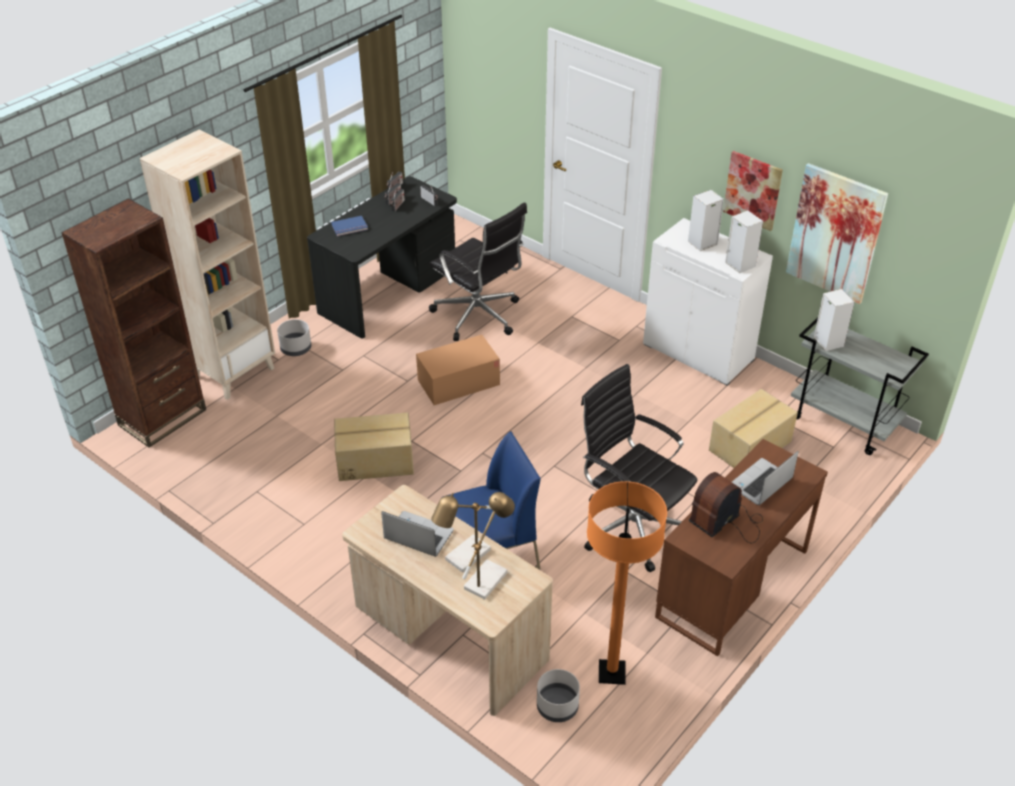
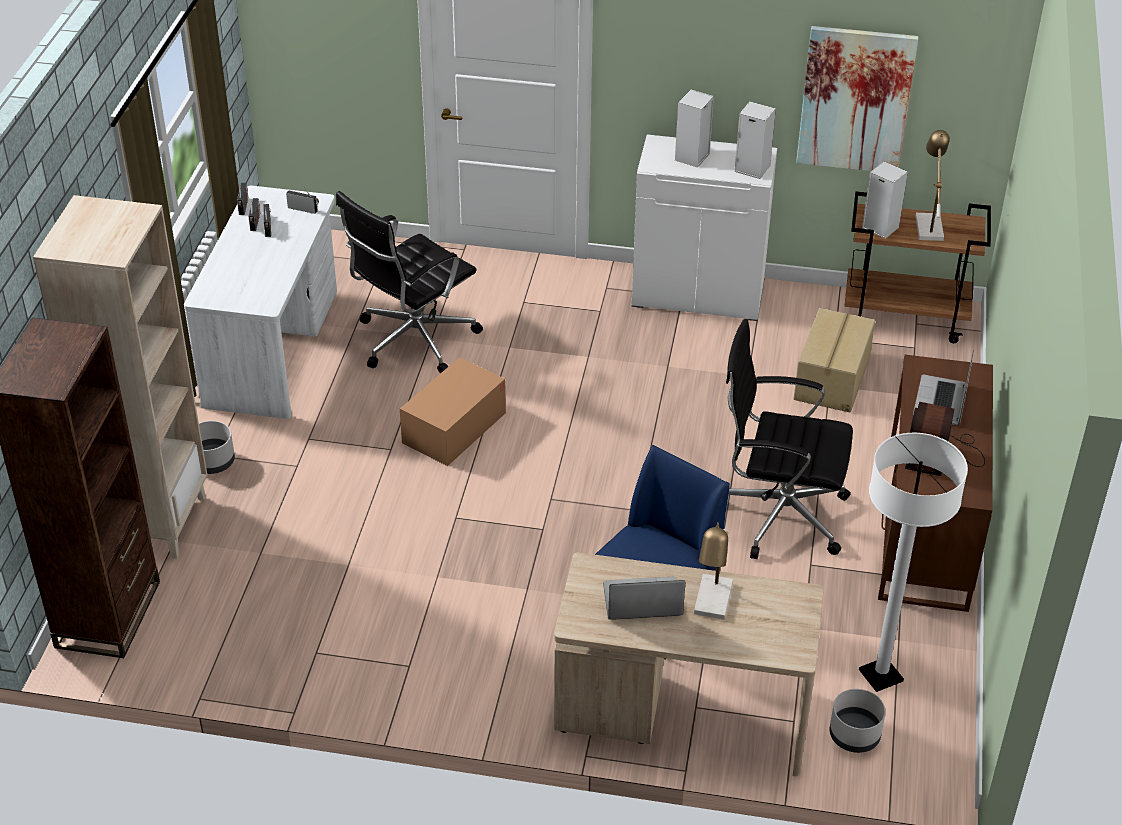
camera: 30 degrees left, 0 degrees up
black desk [307,176,457,339] -> white desk [184,186,337,419]
blue book [331,216,368,236] -> none
cardboard box [334,413,414,481] -> none
black office chair [429,202,527,341] -> black office chair turned 120 degrees clockwise [336,191,483,374]
table lamp [462,492,515,600] -> table lamp moved to [915,130,950,241]
orange floor lamp [587,481,667,685] -> white floor lamp [859,433,968,692]
picture [723,151,783,231] -> none
grey cart [791,317,929,455] -> brown cart [844,192,991,343]

